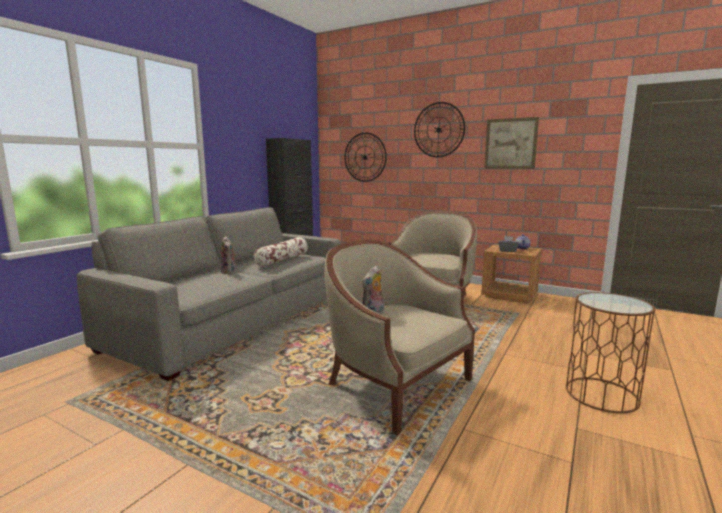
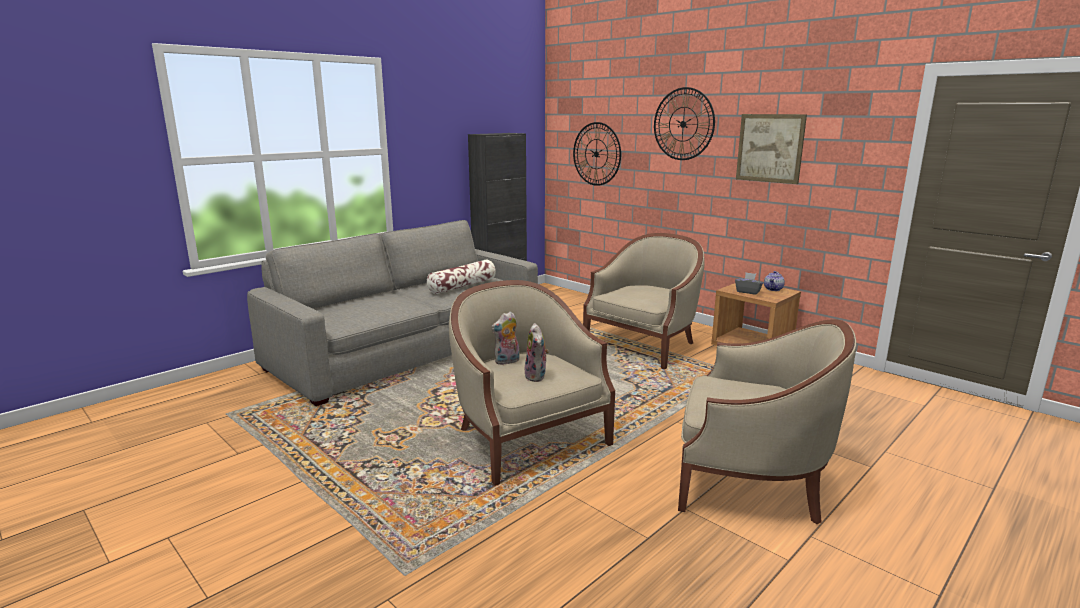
camera: 15 degrees right, 5 degrees up
plush toy [220,236,237,274] -> plush toy moved to [523,323,549,382]
brown side table [566,292,656,413] -> beige armchair [678,319,856,524]

